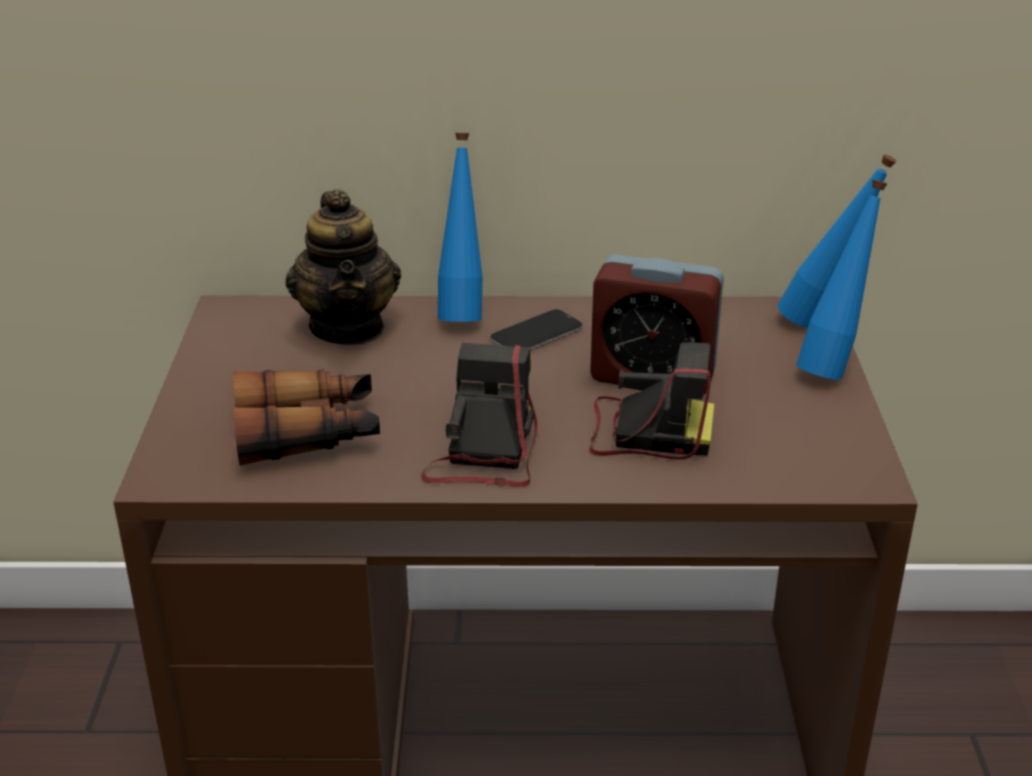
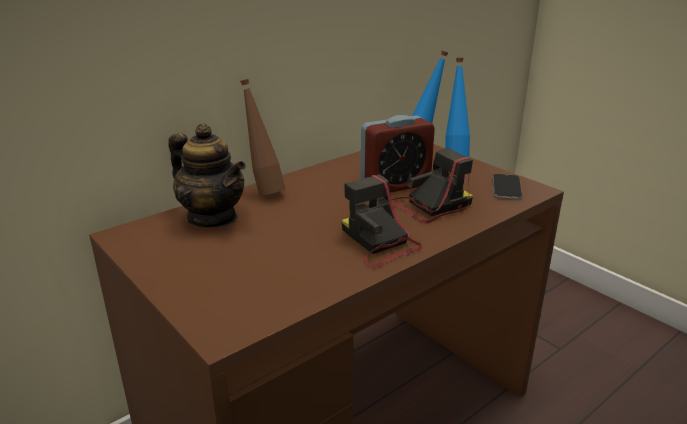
camera: 40 degrees left, 5 degrees down
binoculars [233,370,380,466] -> none
blue bottle [438,133,482,322] -> brown bottle [240,79,285,196]
phone [490,309,583,350] -> phone moved to [493,174,522,199]

